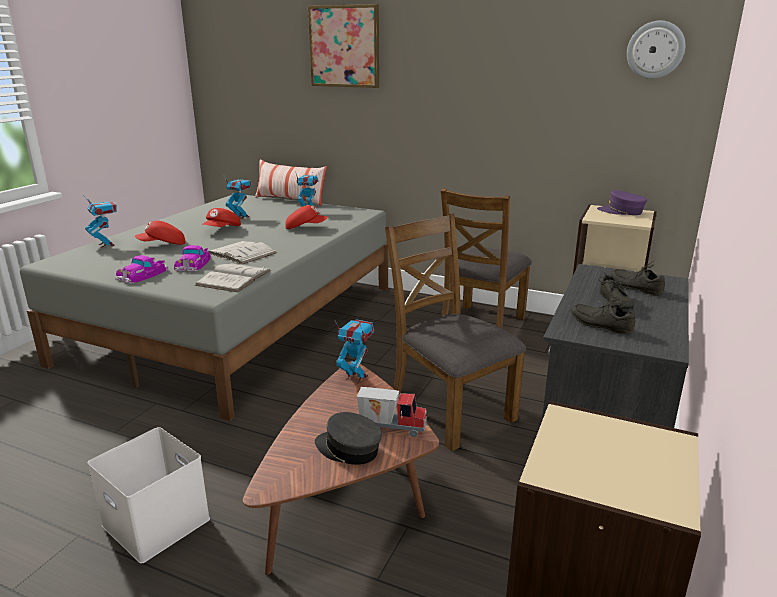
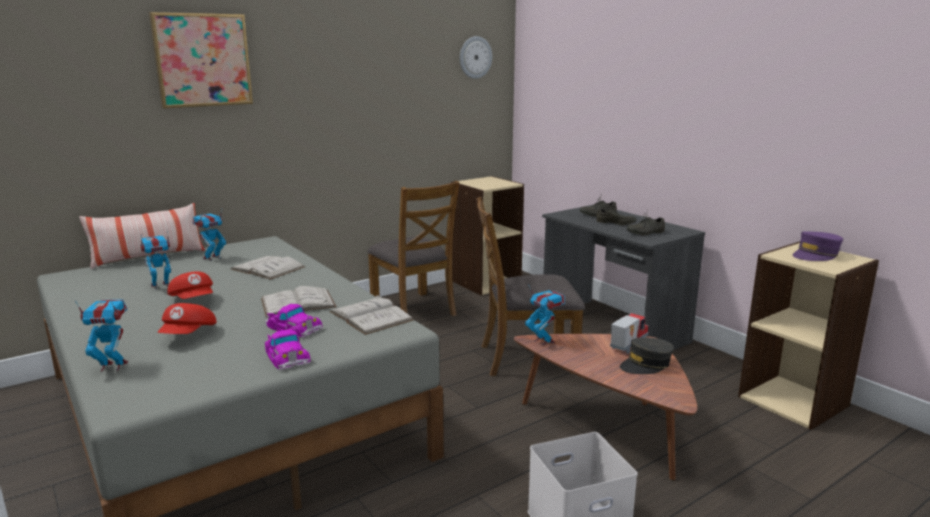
camera: 60 degrees left, 5 degrees down
red cap [285,205,328,229] -> white book [231,256,305,280]
toy robot [335,319,374,383] -> toy robot turned 90 degrees clockwise [525,286,565,345]
purple cap [597,190,647,215] -> purple cap moved to [793,232,843,261]

